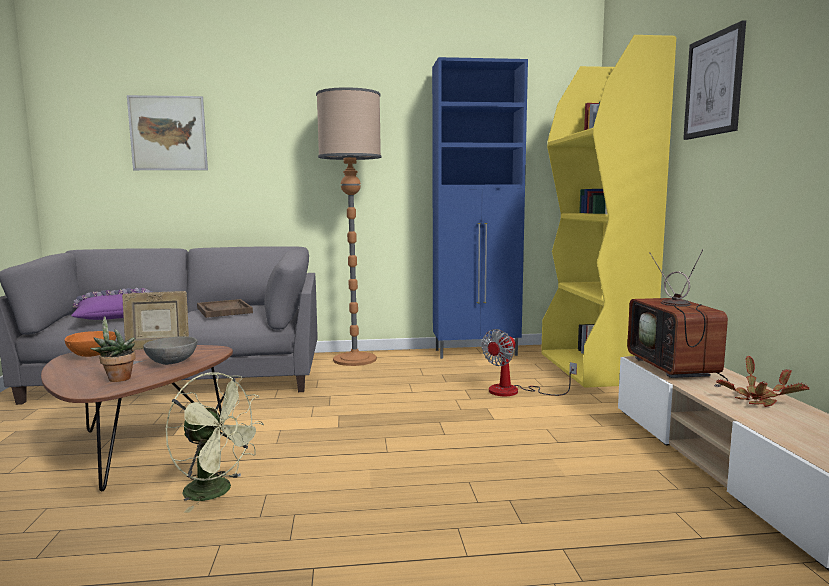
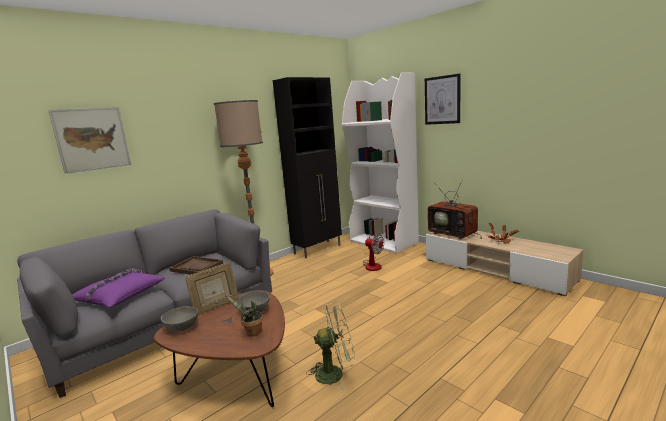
camera: 35 degrees left, 5 degrees up
orange bowl [64,331,116,357] -> grey bowl [161,306,198,331]
blue cabinet [432,57,528,359] -> black cabinet [273,77,342,258]
fan [482,329,577,396] -> fan turned 60 degrees counterclockwise [363,234,384,271]
yellow bookcase [541,35,676,388] -> white bookcase [342,72,419,253]

